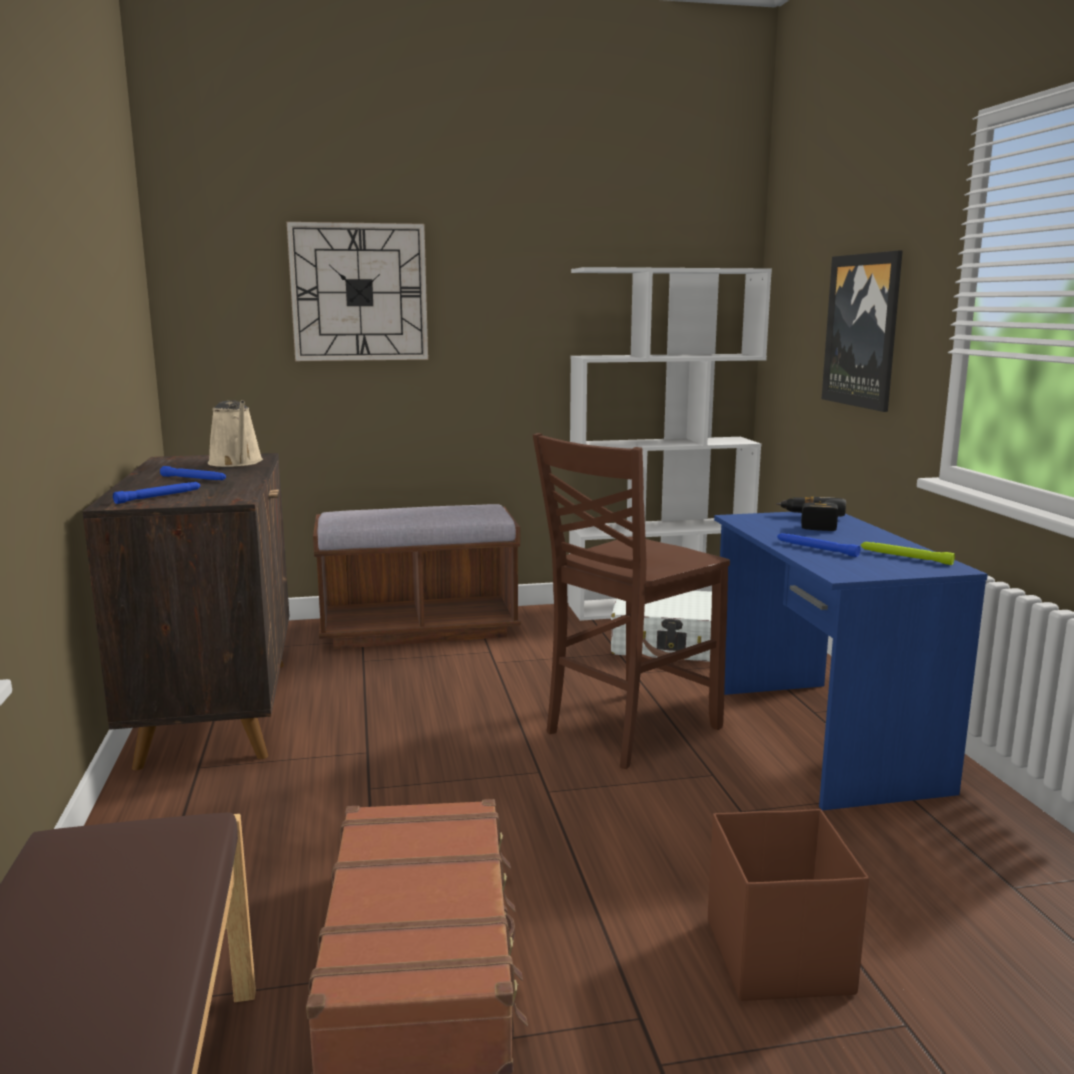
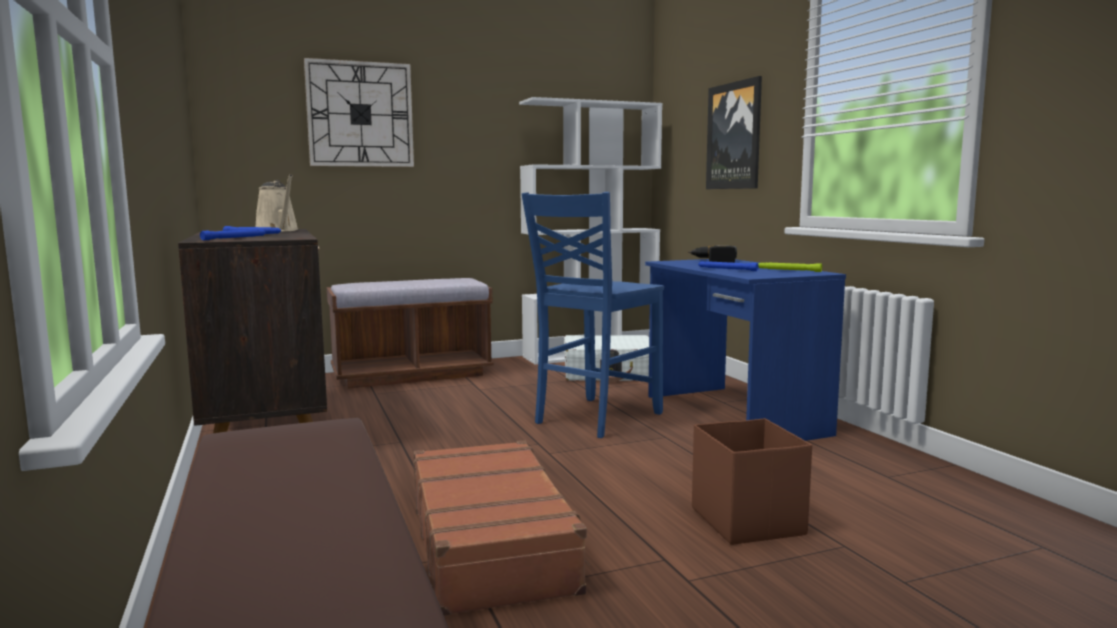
camera: 10 degrees left, 5 degrees down
brown chair [533,433,730,769] -> blue chair [522,192,664,438]

